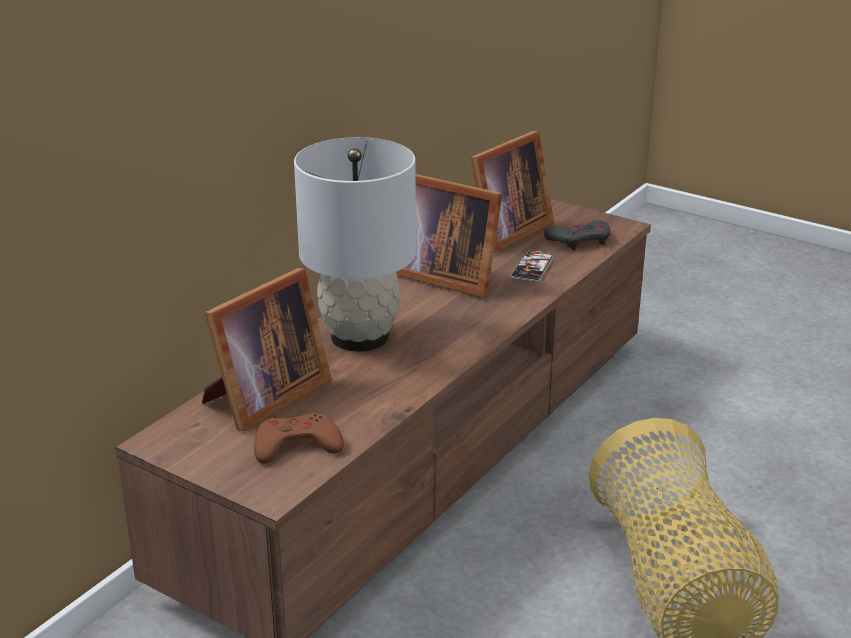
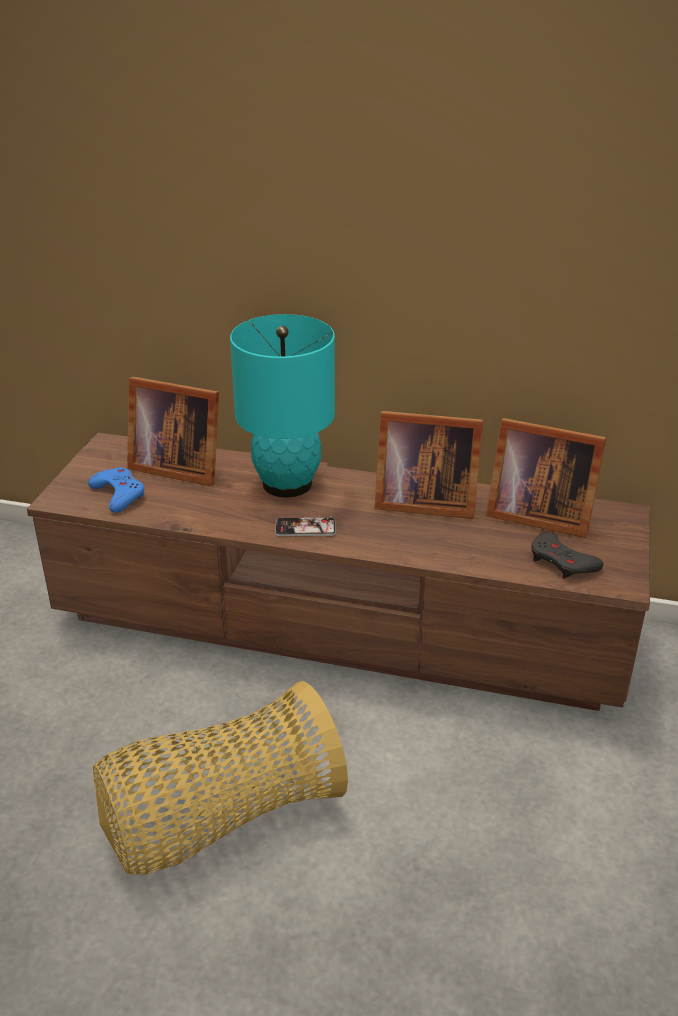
camera: 70 degrees right, 5 degrees up
brown game controller [254,413,344,464] -> blue game controller [88,467,144,513]
white table lamp [294,137,416,351] -> turquoise table lamp [230,314,335,497]
picture frame [396,174,502,298] -> picture frame turned 90 degrees counterclockwise [374,411,483,519]
phone [511,250,553,282] -> phone moved to [275,515,336,537]

